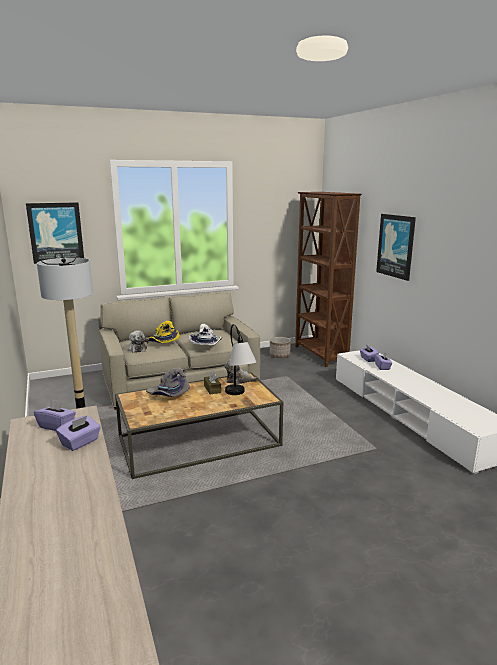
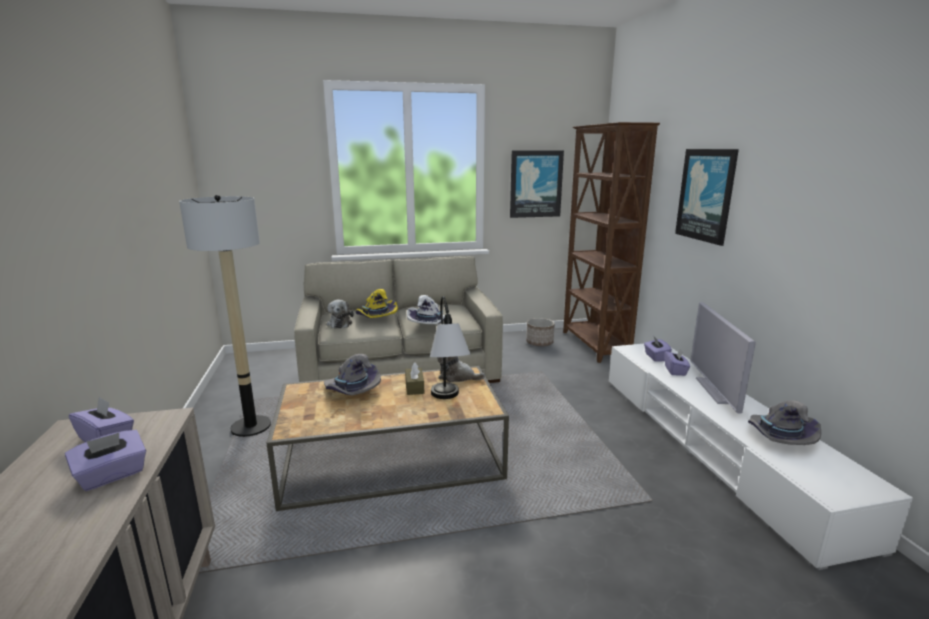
camera: 10 degrees right, 0 degrees up
picture [26,202,84,264] -> picture moved to [510,151,564,218]
none -> television [691,302,756,414]
none -> grey hat [748,400,821,445]

